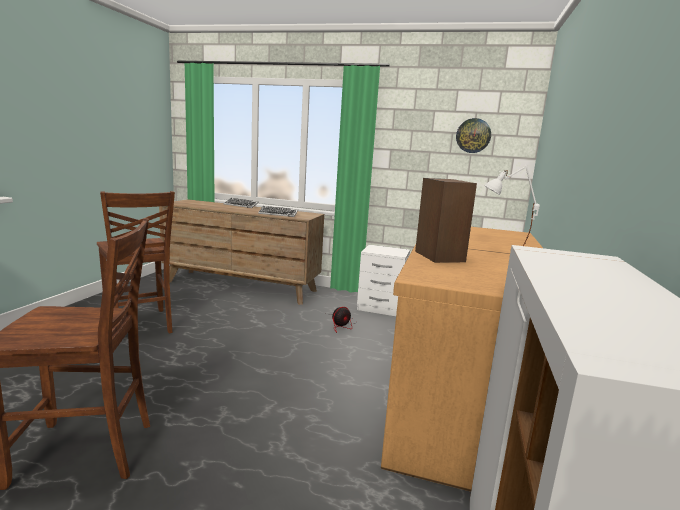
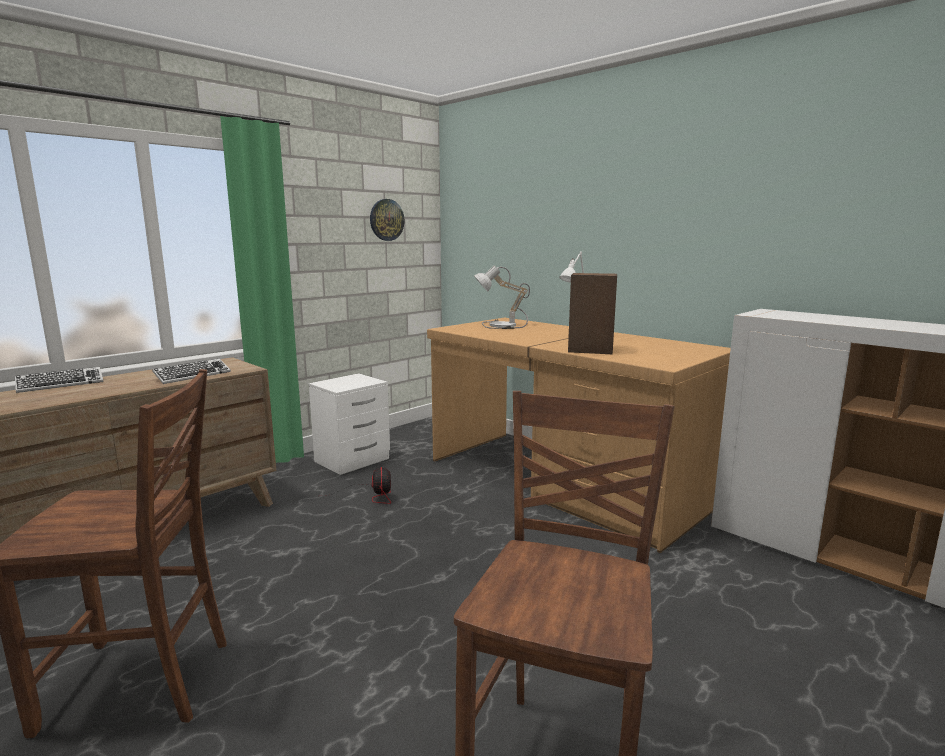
camera: 60 degrees left, 0 degrees up
none -> table lamp [474,266,530,329]

